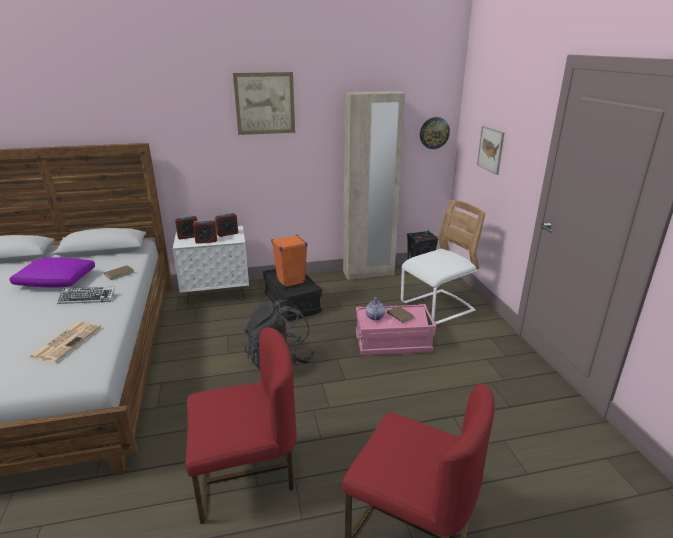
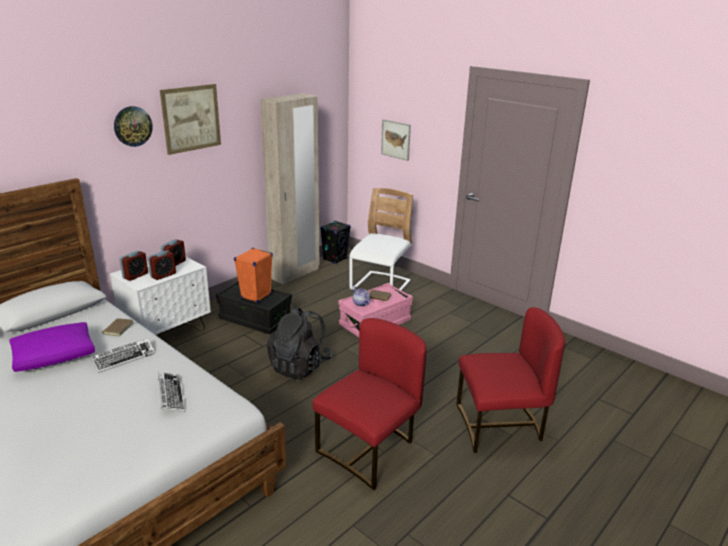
camera: 35 degrees left, 0 degrees up
newspaper [28,321,101,362] -> keyboard [158,372,185,412]
wall clock [420,117,450,149] -> wall clock moved to [114,106,153,147]

